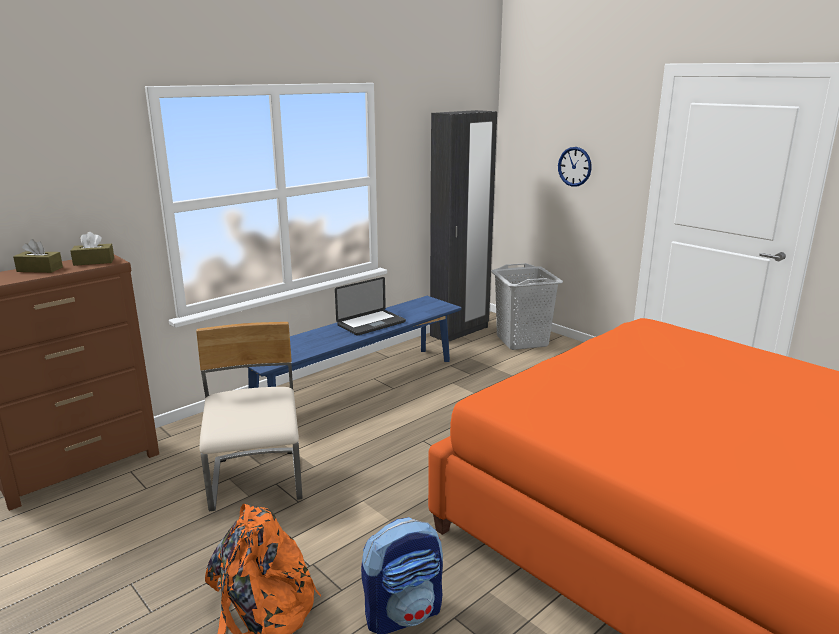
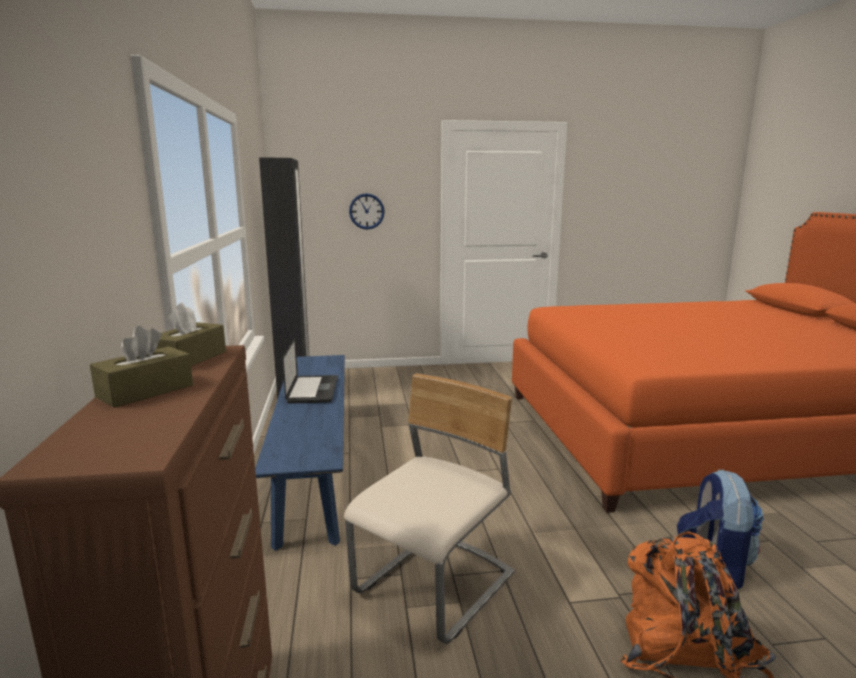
camera: 55 degrees left, 5 degrees down
beige chair [196,322,303,512] -> beige chair turned 105 degrees clockwise [344,373,514,644]
grey laundry basket [491,263,563,350] -> none

